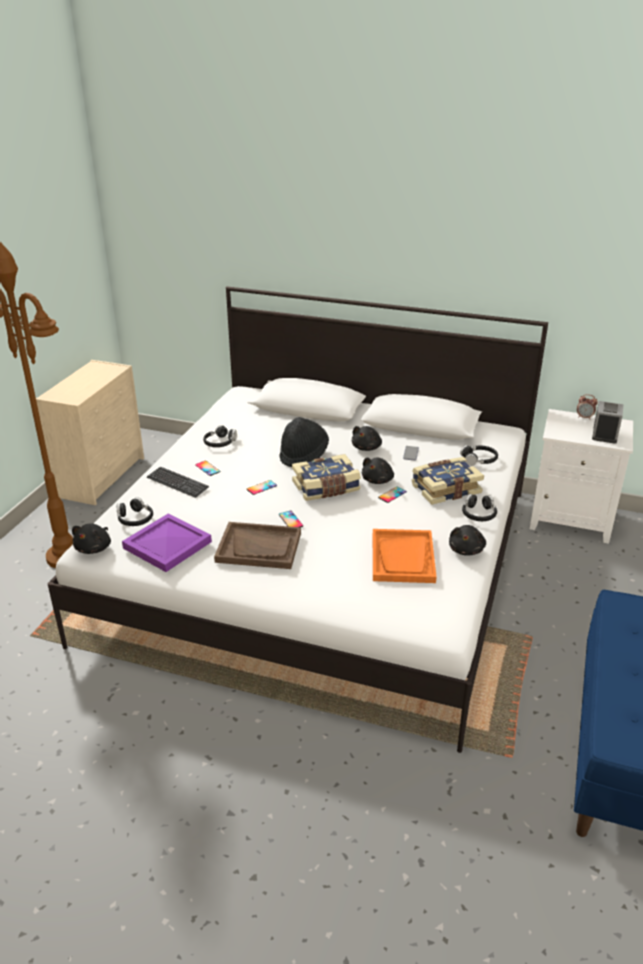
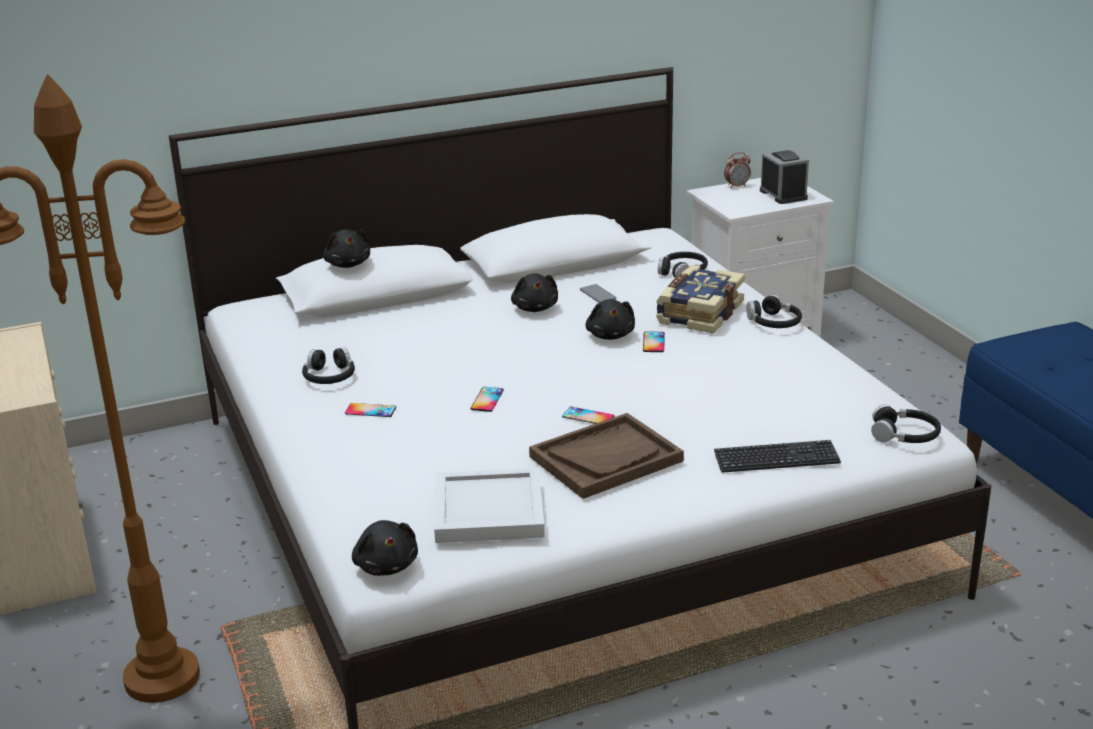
camera: 40 degrees left, 5 degrees down
black headphones [117,497,153,526] -> black headphones moved to [871,405,941,443]
purple tray [122,514,212,572] -> white tray [434,467,545,543]
keyboard [147,467,209,498] -> keyboard moved to [714,440,841,473]
black hat [280,417,329,467] -> none
book [292,454,361,501] -> none
orange tray [373,529,436,583] -> none
black plush toy [449,525,486,556] -> black plush toy moved to [323,229,370,268]

